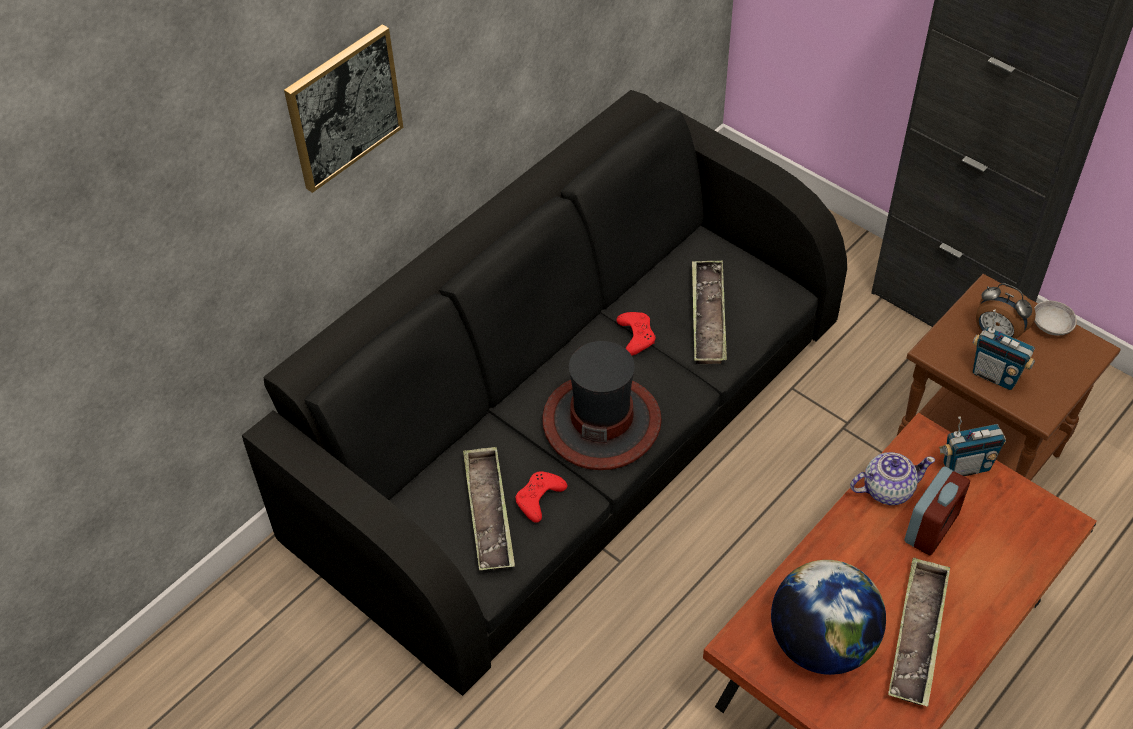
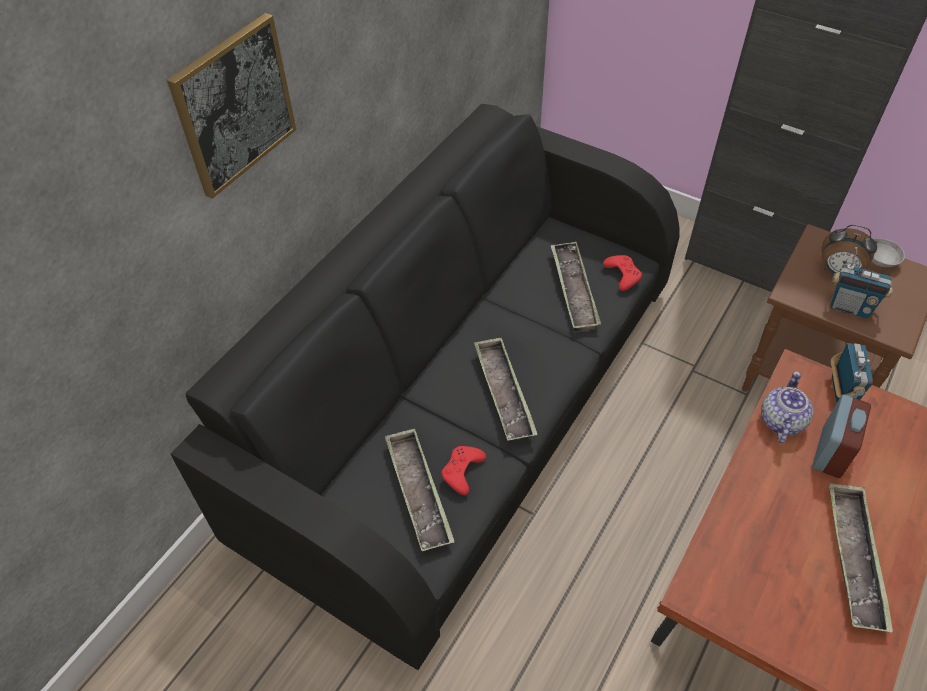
camera: 10 degrees left, 0 degrees up
hat [542,341,662,470] -> tray [474,337,538,440]
red game controller [616,312,655,356] -> red game controller moved to [603,255,642,291]
globe [771,560,886,675] -> none
teapot [850,452,935,505] -> teapot turned 45 degrees counterclockwise [761,371,813,443]
radio [939,416,1006,476] -> radio turned 60 degrees counterclockwise [831,343,873,404]

